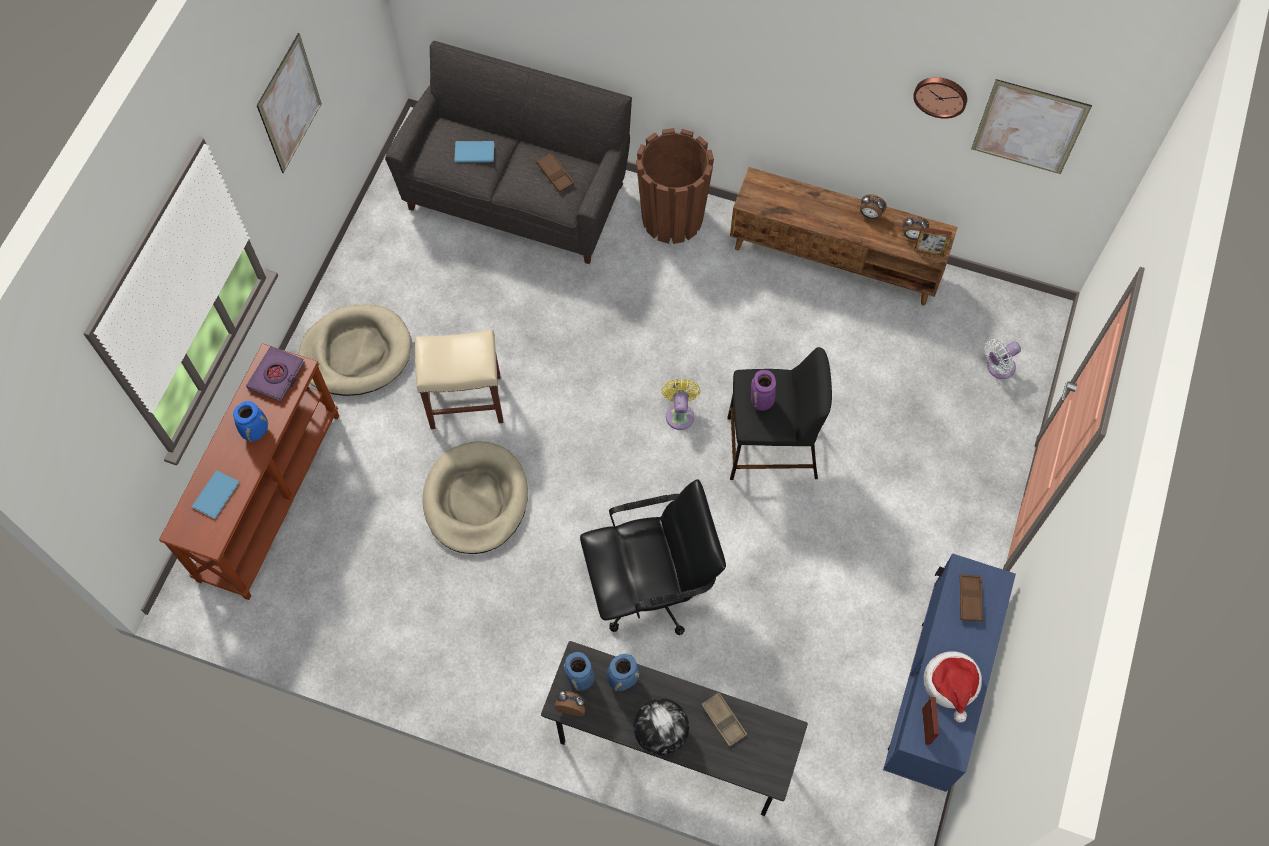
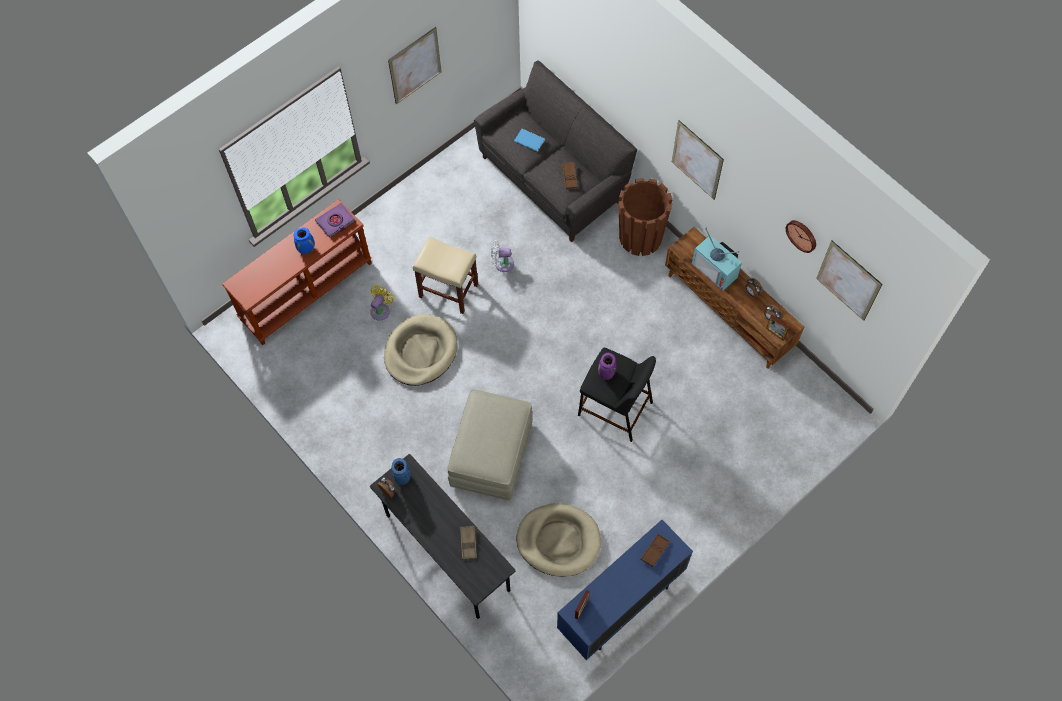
camera: 30 degrees right, 0 degrees up
blue book [192,470,239,519] -> none
beige dog bed [299,304,411,396] -> beige dog bed moved to [517,503,601,577]
black office chair [580,479,726,635] -> beige ottoman [448,390,533,500]
blue vase [607,654,639,691] -> none
globe [633,698,689,755] -> none
yellow fan [661,379,701,430] -> yellow fan moved to [370,285,394,321]
hat [924,651,982,723] -> none
white fan [984,339,1021,379] -> white fan moved to [491,240,514,272]
none -> picture [672,120,724,200]
none -> television [692,228,742,291]

